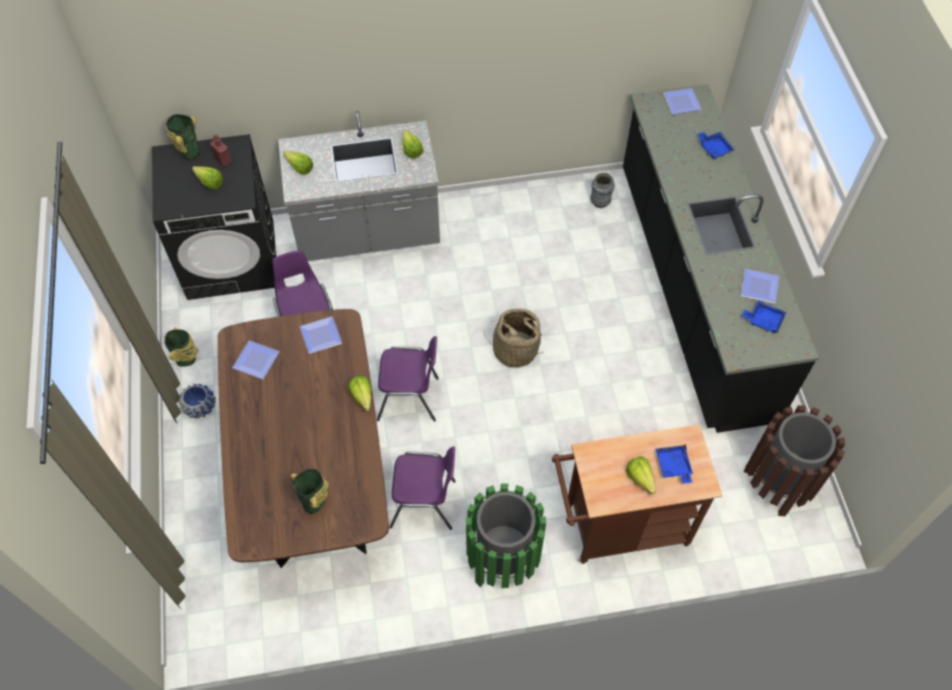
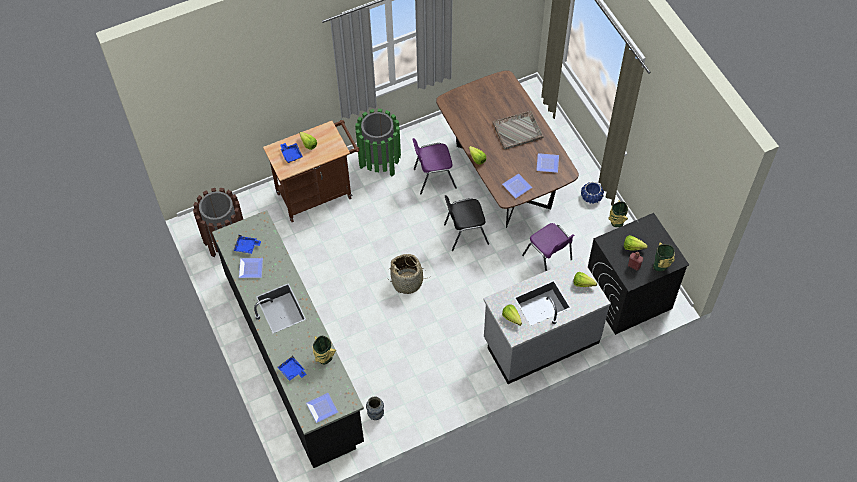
camera: 165 degrees right, 0 degrees up
vase [290,468,329,514] -> vase moved to [313,336,336,365]
purple chair [377,336,439,422] -> black chair [444,195,489,251]
none -> grey tray [493,111,544,149]

